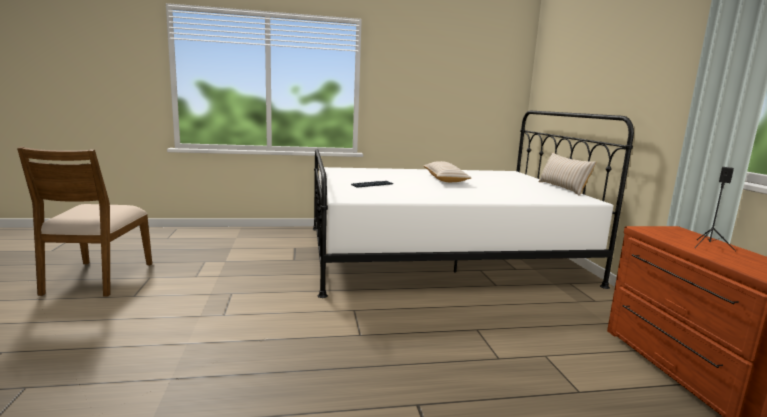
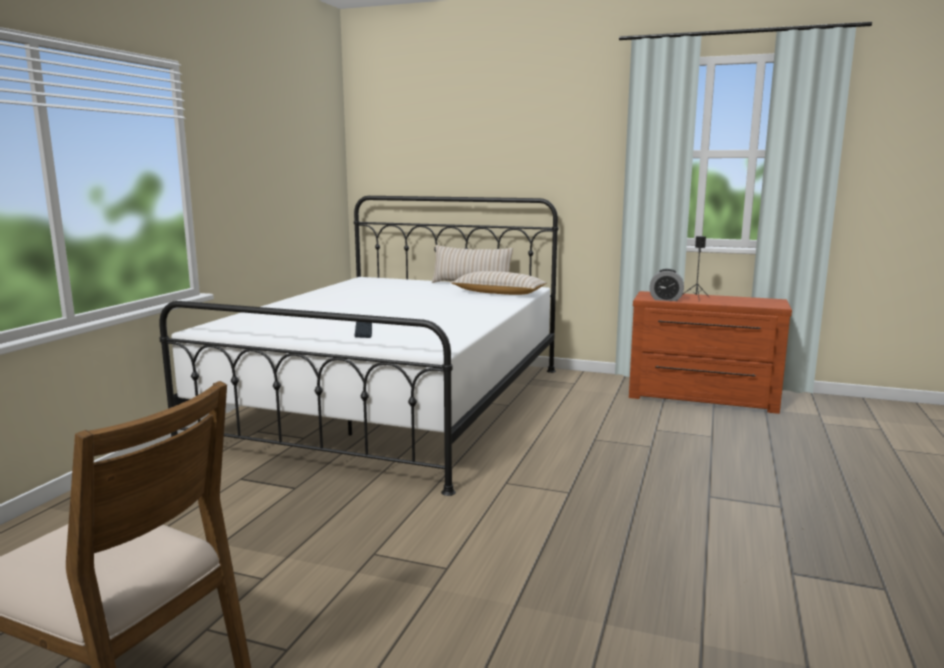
camera: 60 degrees left, 0 degrees up
beige pillow [423,161,471,182] -> beige pillow moved to [450,271,547,295]
none -> alarm clock [649,269,684,301]

